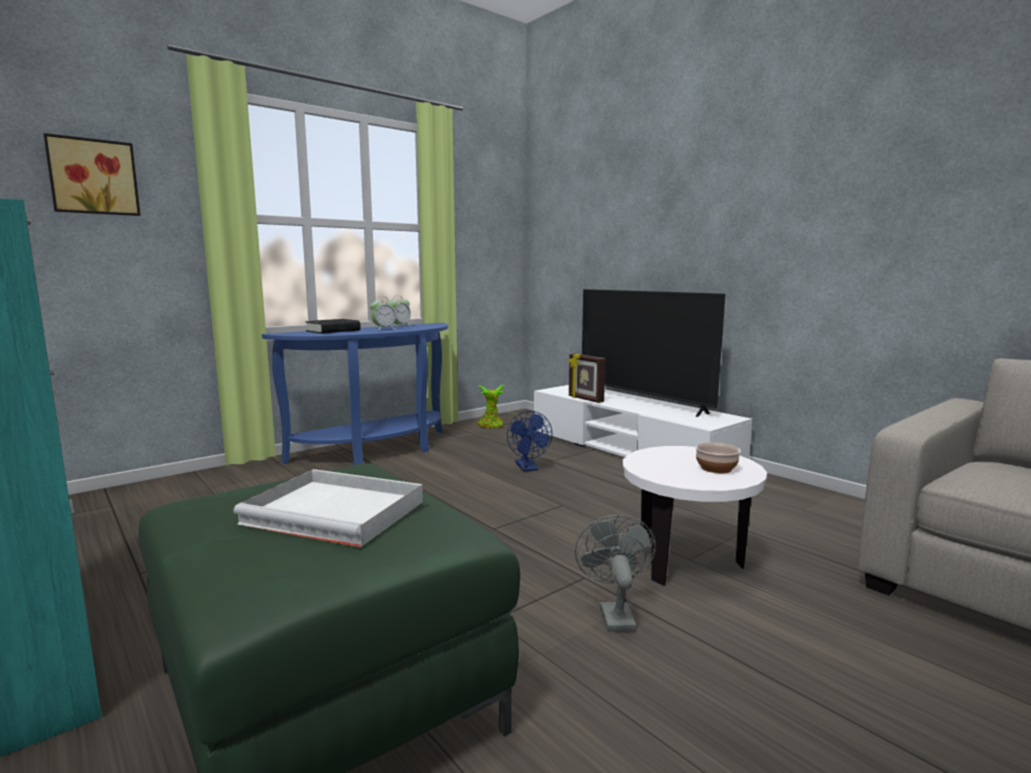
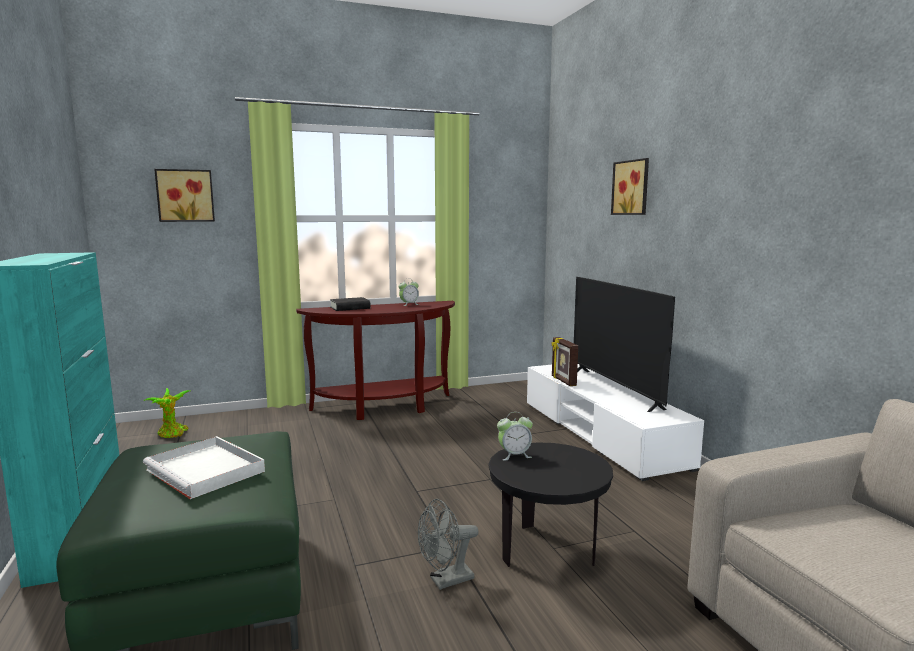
camera: 20 degrees right, 0 degrees up
blue console table [262,323,448,465] -> brown console table [296,301,455,420]
alarm clock [370,300,396,331] -> alarm clock moved to [497,412,533,461]
potted plant [477,385,506,428] -> potted plant moved to [144,388,190,438]
blue fan [507,411,552,472] -> none
grey fan [575,515,656,632] -> grey fan turned 135 degrees counterclockwise [418,499,479,590]
white side table [623,446,767,586] -> black side table [488,442,613,567]
bowl [695,442,741,473] -> none
none -> picture [611,158,649,215]

